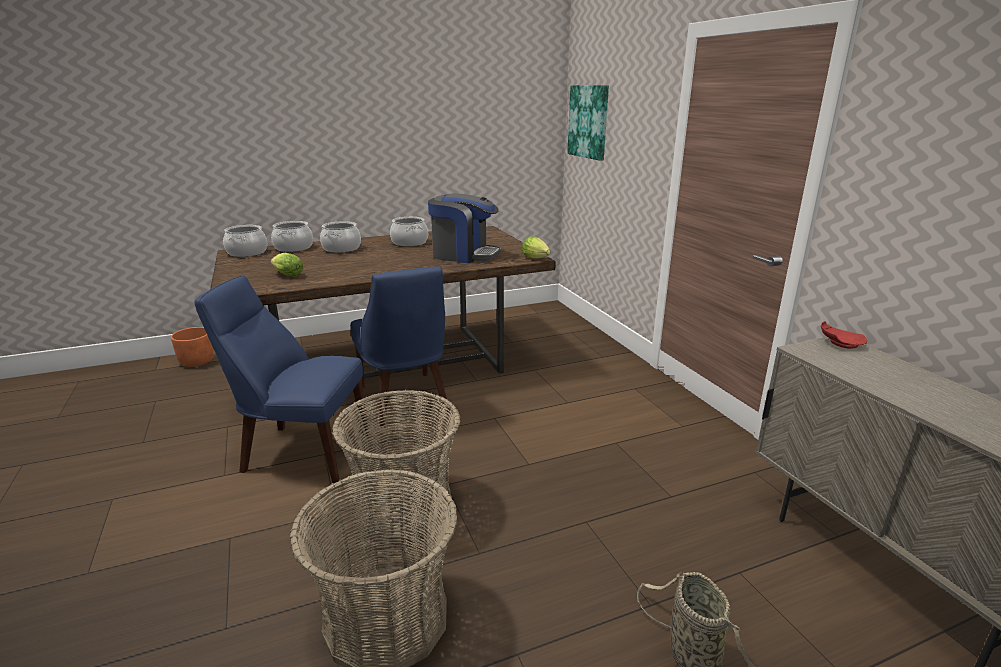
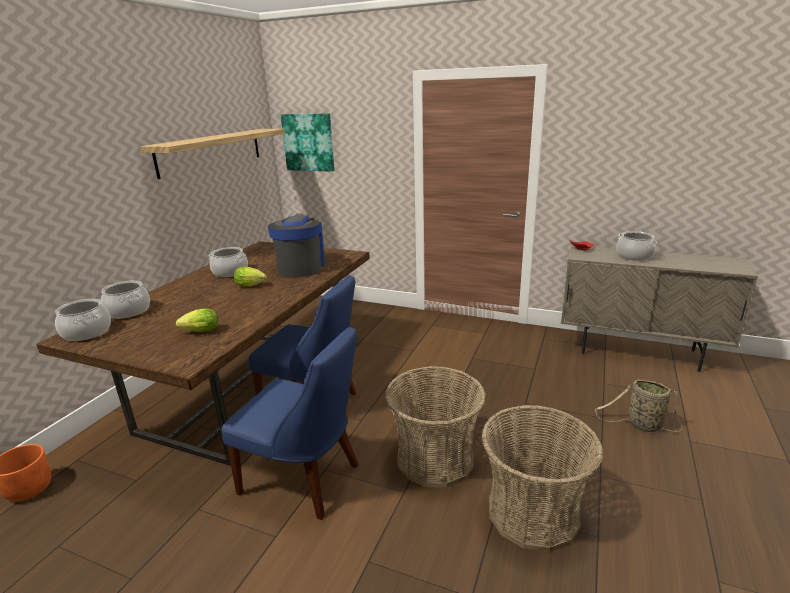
camera: 45 degrees left, 0 degrees up
blue chair [195,276,369,483] -> blue chair turned 120 degrees counterclockwise [221,327,359,520]
cooking pot [320,221,361,253] -> cooking pot moved to [616,231,657,261]
coffee machine [428,193,501,263] -> coffee machine turned 60 degrees counterclockwise [268,214,325,277]
lettuce [522,236,551,259] -> lettuce moved to [234,267,267,287]
none -> shelf [140,129,285,179]

